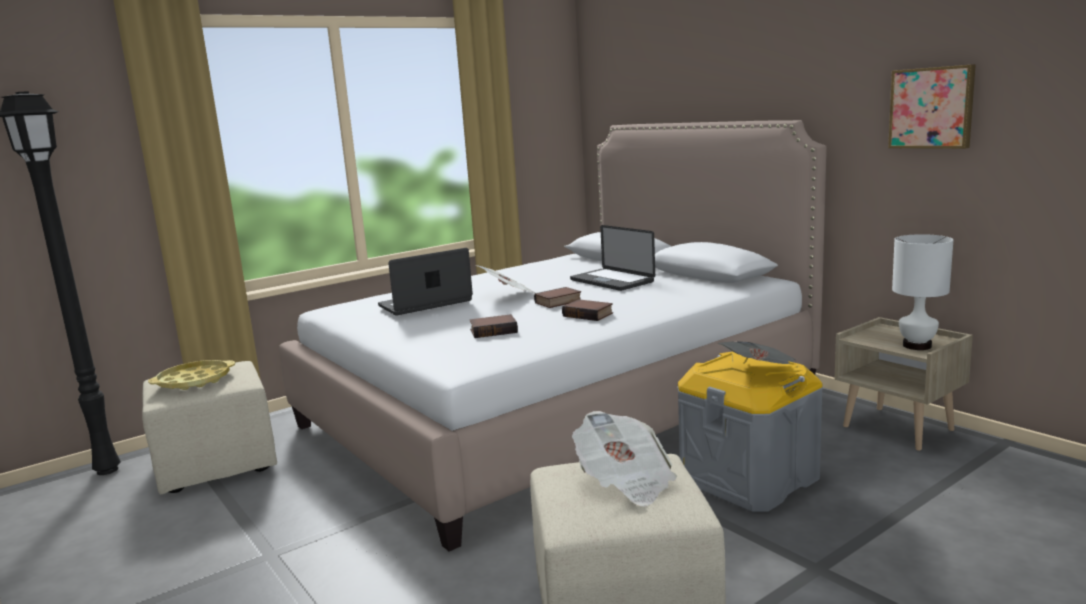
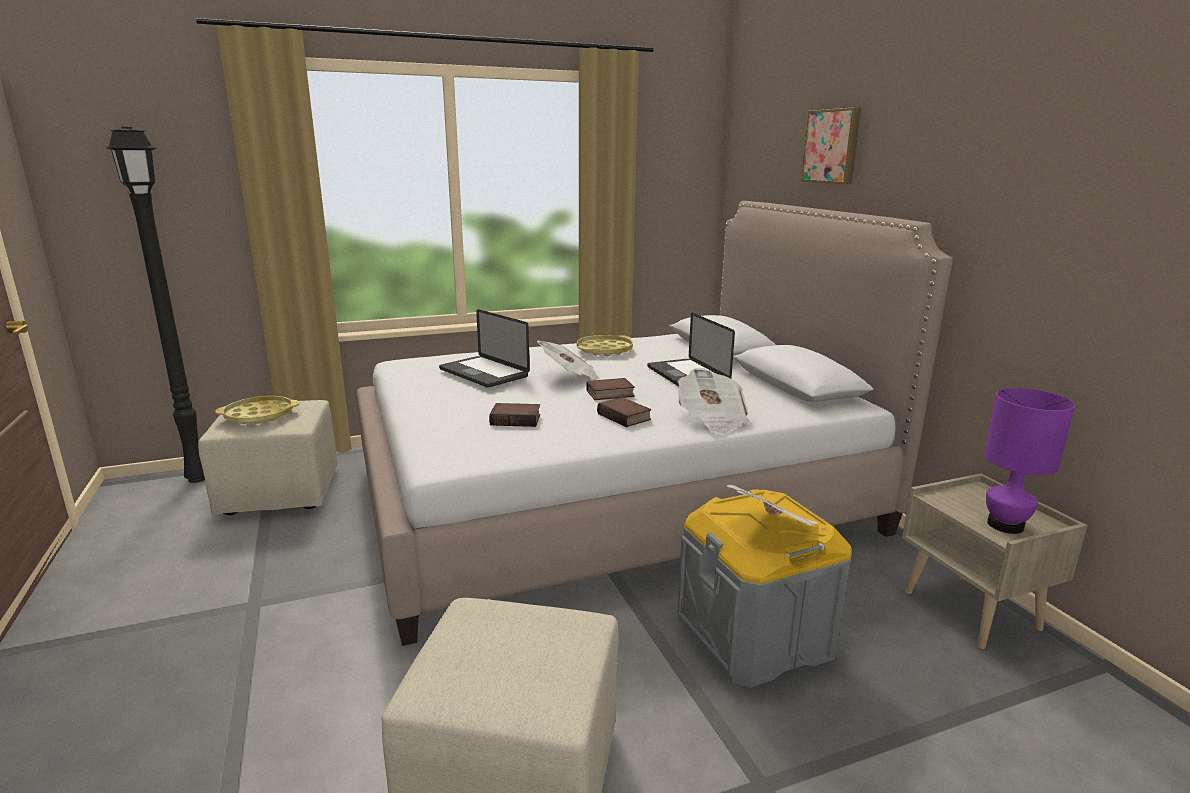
camera: 15 degrees right, 5 degrees up
laptop [378,248,473,315] -> laptop turned 120 degrees counterclockwise [439,309,530,388]
newspaper [572,411,677,507] -> newspaper moved to [678,368,750,435]
picture [888,64,976,149] -> picture moved to [801,107,861,184]
white table lamp [892,234,953,350] -> purple table lamp [984,388,1075,534]
none -> yellow tray [577,335,633,356]

